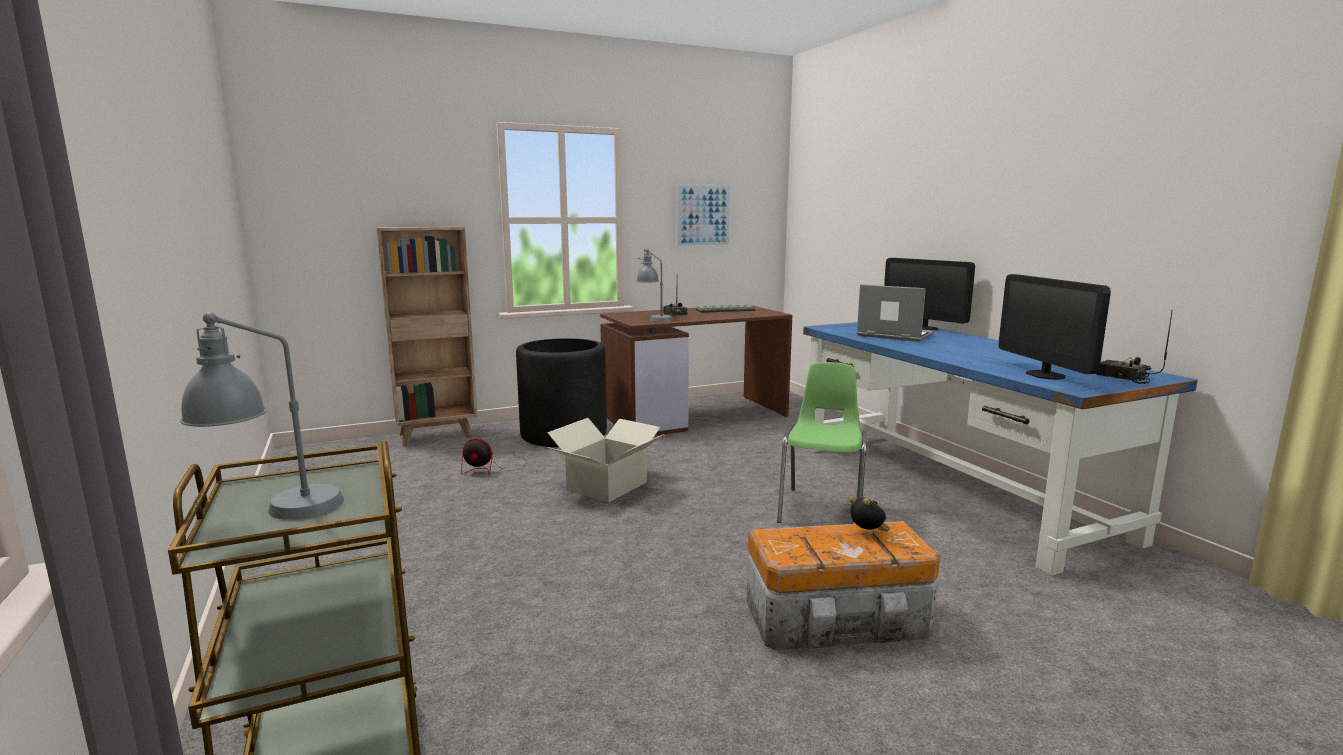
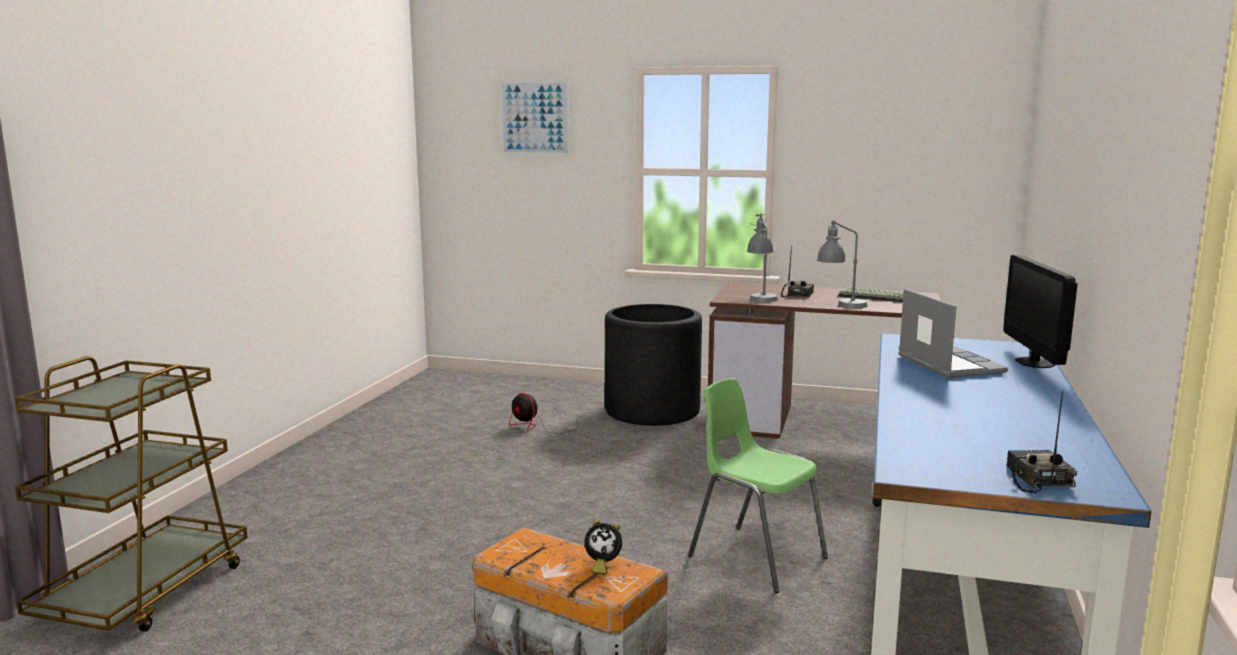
camera: 40 degrees right, 0 degrees up
grey table lamp [180,312,344,520] -> grey table lamp moved to [817,220,868,308]
brown bookcase [377,227,478,446] -> none
cardboard box [547,418,665,502] -> none
picture [676,184,732,248] -> picture moved to [500,80,570,156]
green chair [777,362,867,523] -> green chair turned 105 degrees counterclockwise [688,378,828,593]
alarm clock [849,496,890,531] -> alarm clock turned 75 degrees clockwise [585,519,622,575]
monitor [999,274,1111,380] -> none

